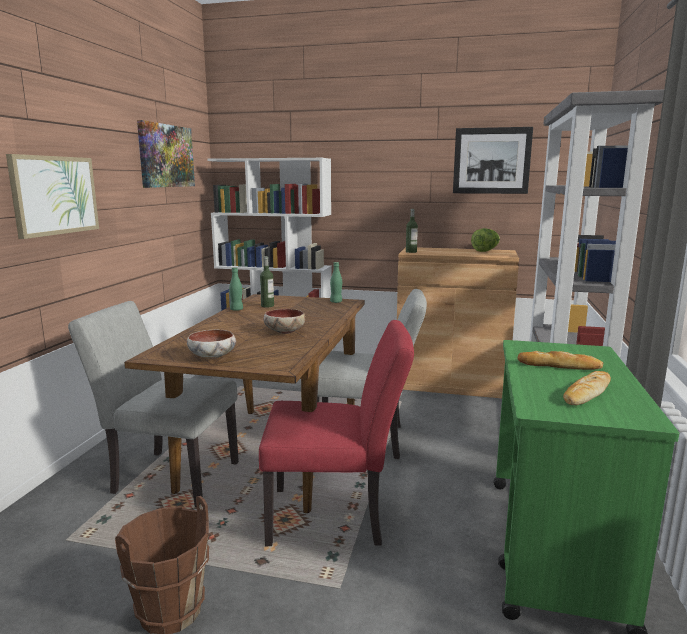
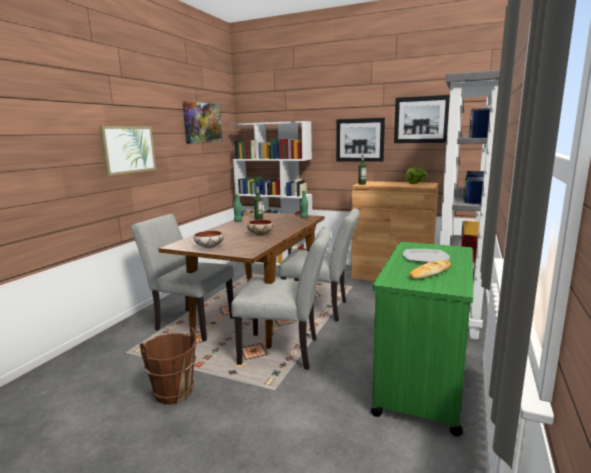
camera: 10 degrees right, 0 degrees up
red chair [259,320,414,546] -> grey chair [231,227,331,370]
bread [517,351,603,370] -> plate [403,249,450,263]
none -> picture [336,118,385,162]

